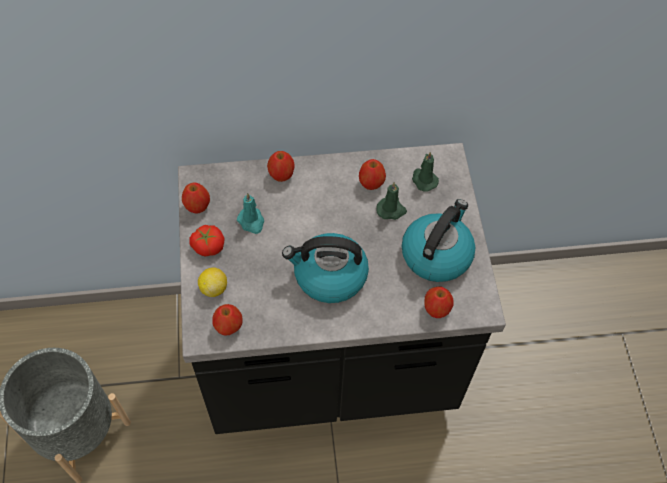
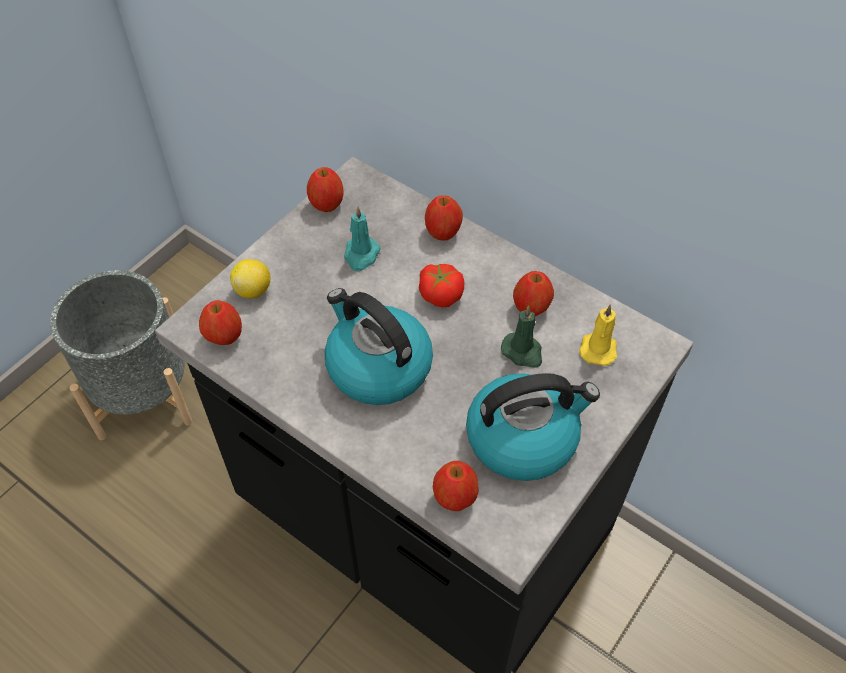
camera: 45 degrees right, 5 degrees down
tomato [190,225,225,257] -> tomato moved to [419,264,465,307]
green candle [412,152,439,192] -> yellow candle [579,304,617,366]

